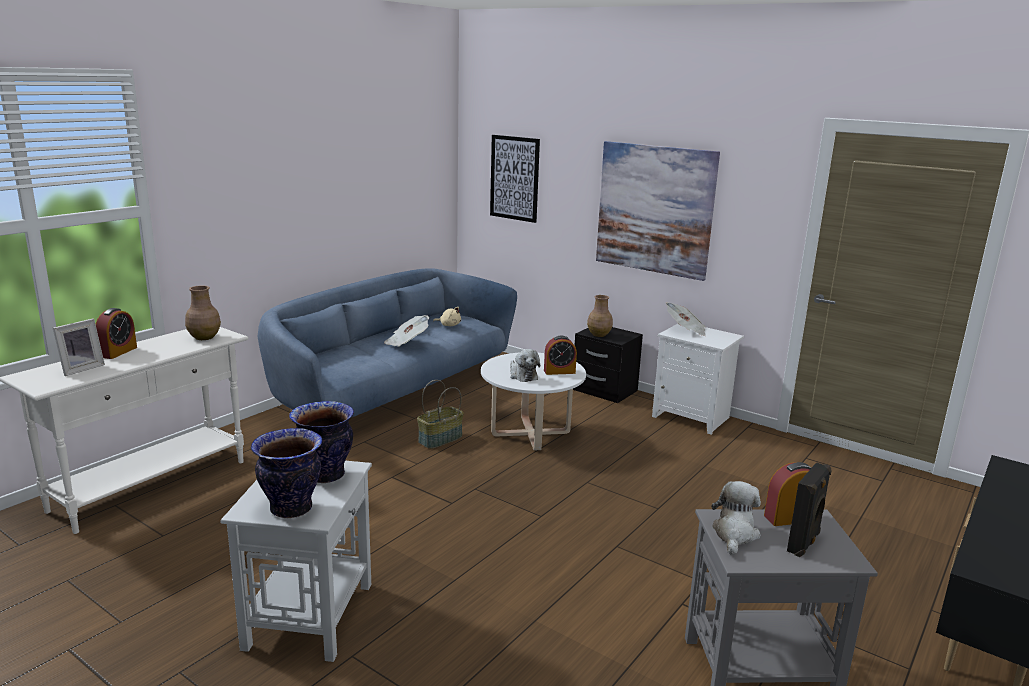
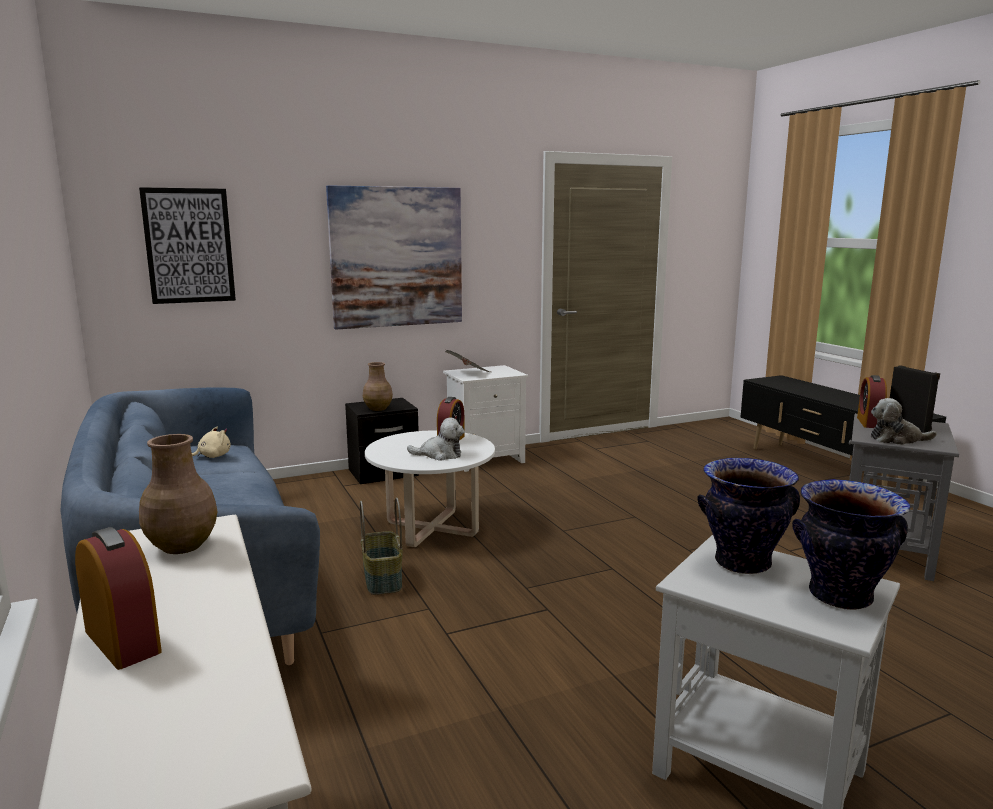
camera: 60 degrees left, 5 degrees down
picture frame [53,318,105,376] -> none
newspaper [384,315,430,347] -> none
plush toy [712,481,761,555] -> plush toy turned 45 degrees counterclockwise [871,398,937,445]

